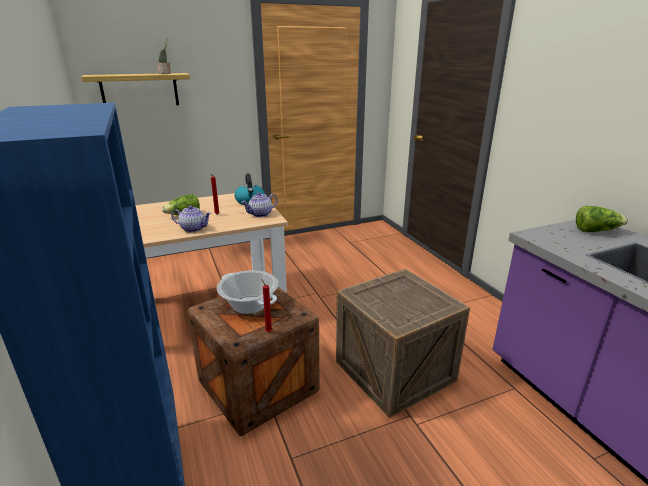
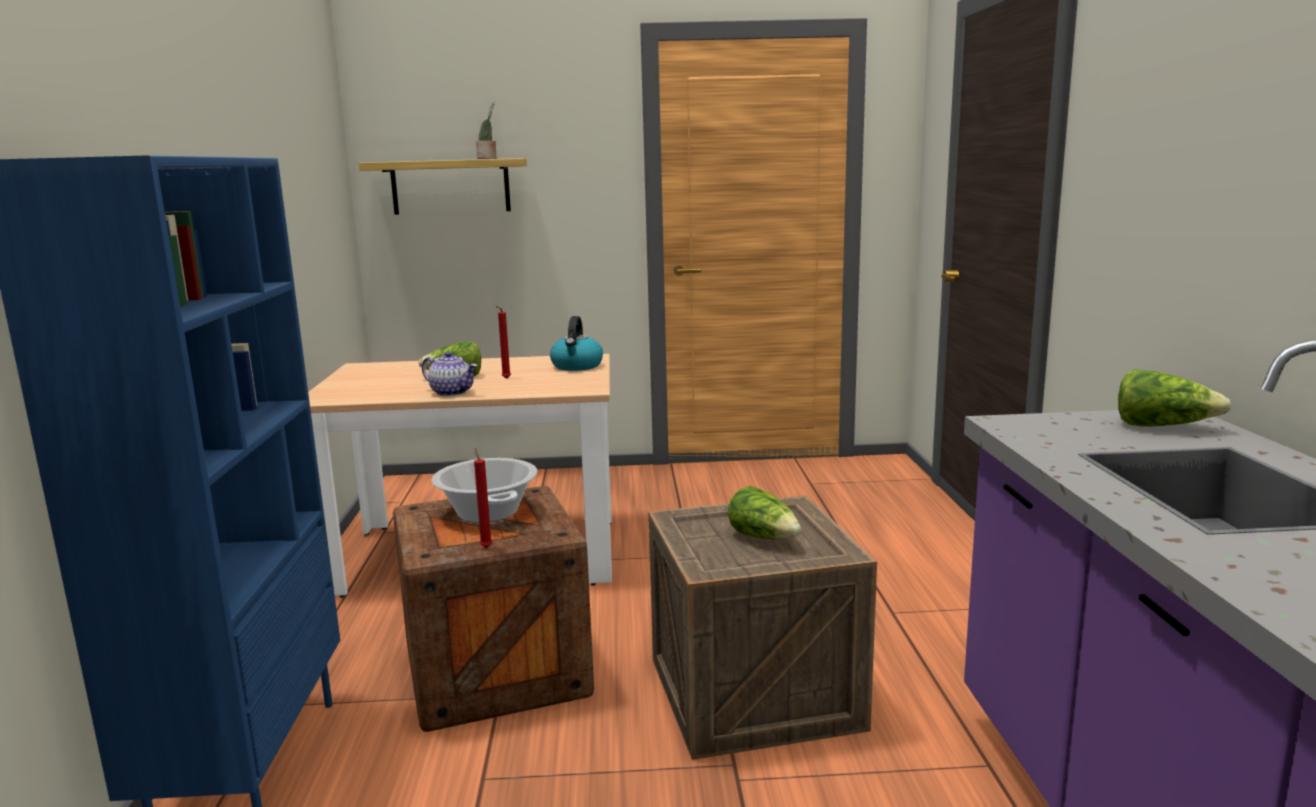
camera: 20 degrees right, 10 degrees down
teapot [242,192,278,217] -> none
none -> lettuce [728,486,801,539]

